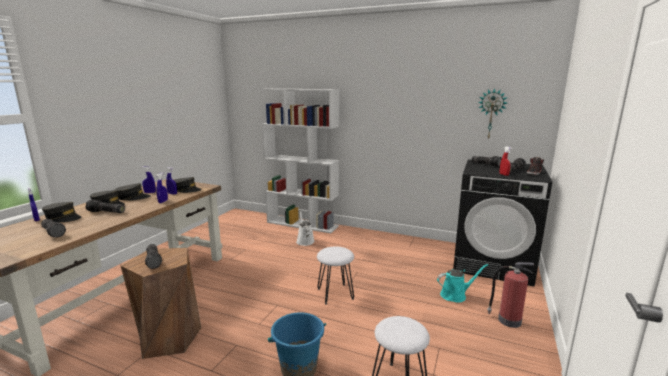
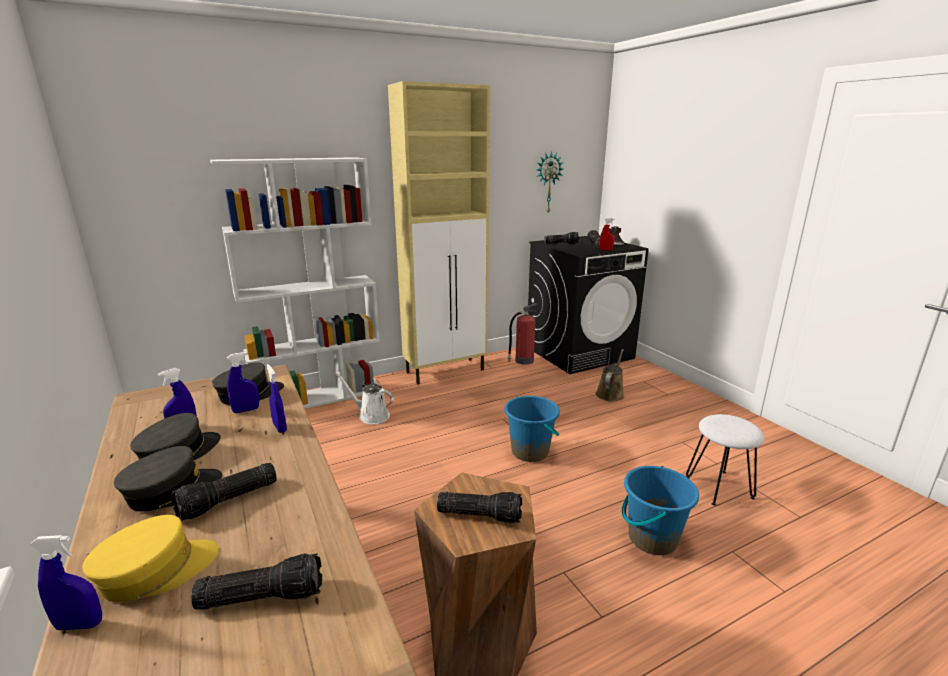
camera: 50 degrees left, 5 degrees up
grey cap [42,202,81,222] -> yellow cap [82,515,219,602]
white stool [317,246,354,304] -> blue bucket [505,396,560,462]
turquoise watering can [437,264,488,303] -> brown watering can [595,349,624,402]
fire extinguisher [487,262,534,328] -> fire extinguisher moved to [507,303,538,365]
none -> beige cabinet [388,81,490,384]

